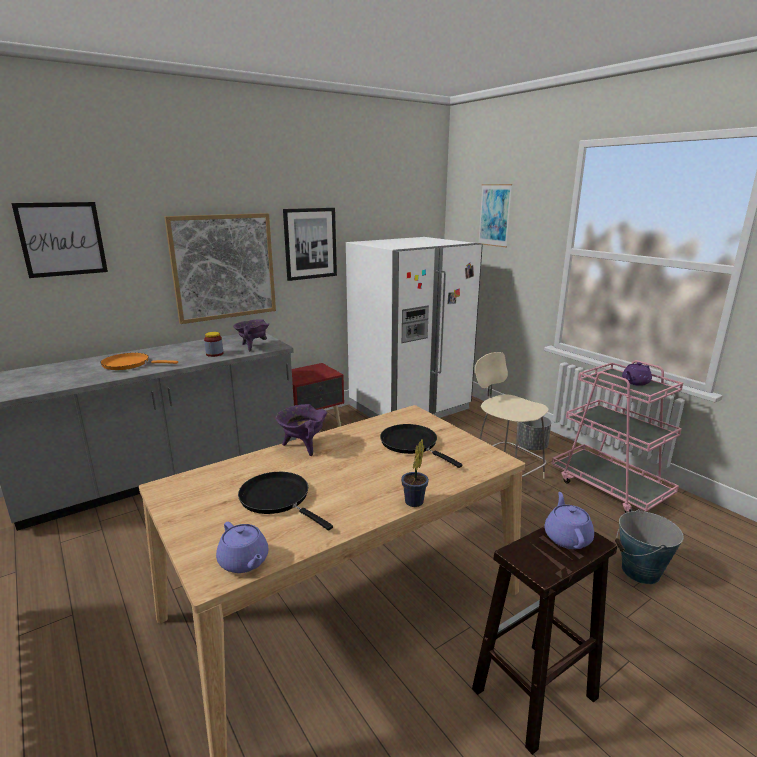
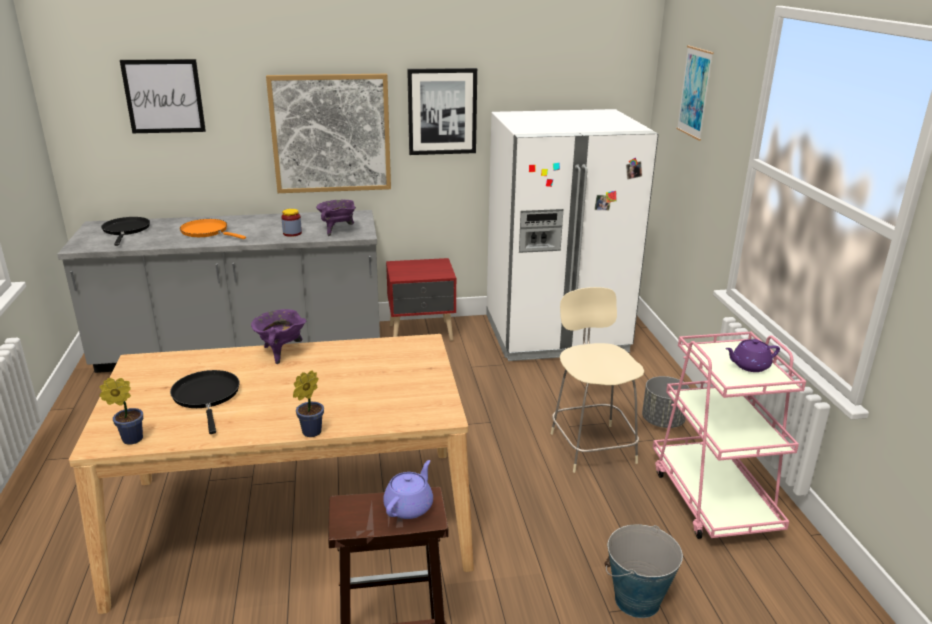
camera: 25 degrees right, 5 degrees up
purple teapot [216,522,269,573] -> potted plant [99,378,143,445]
black frying pan [380,424,462,468] -> black frying pan moved to [101,217,150,246]

